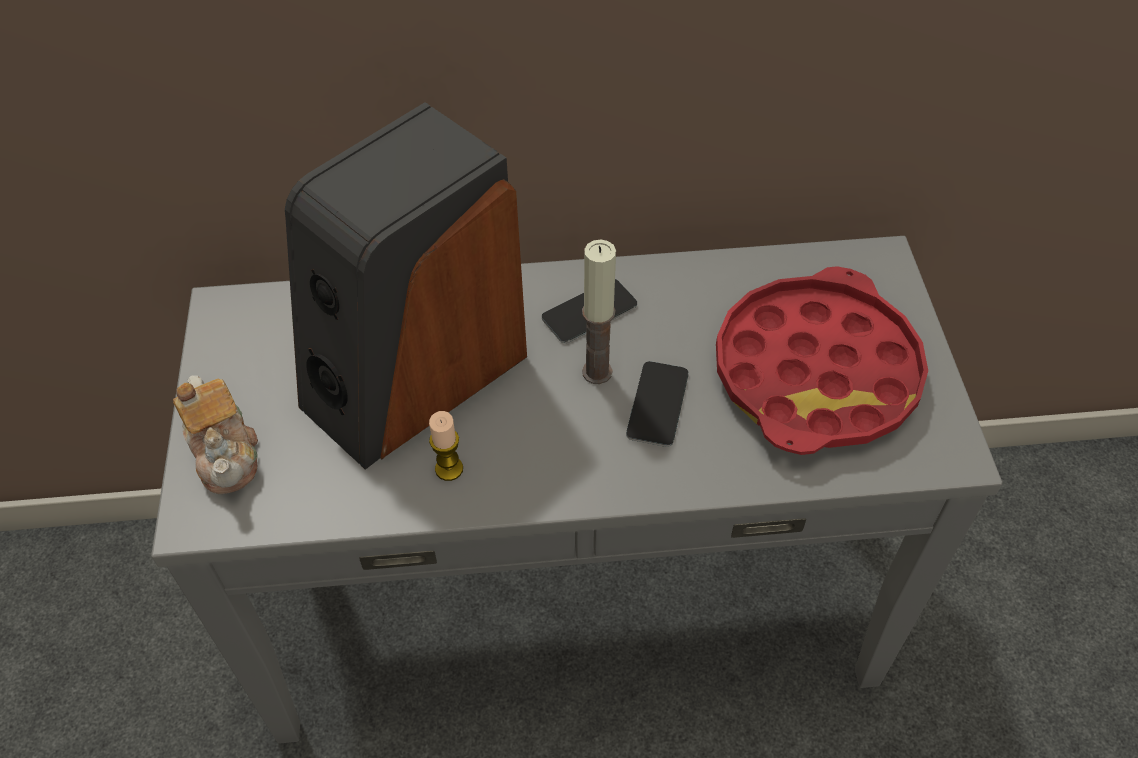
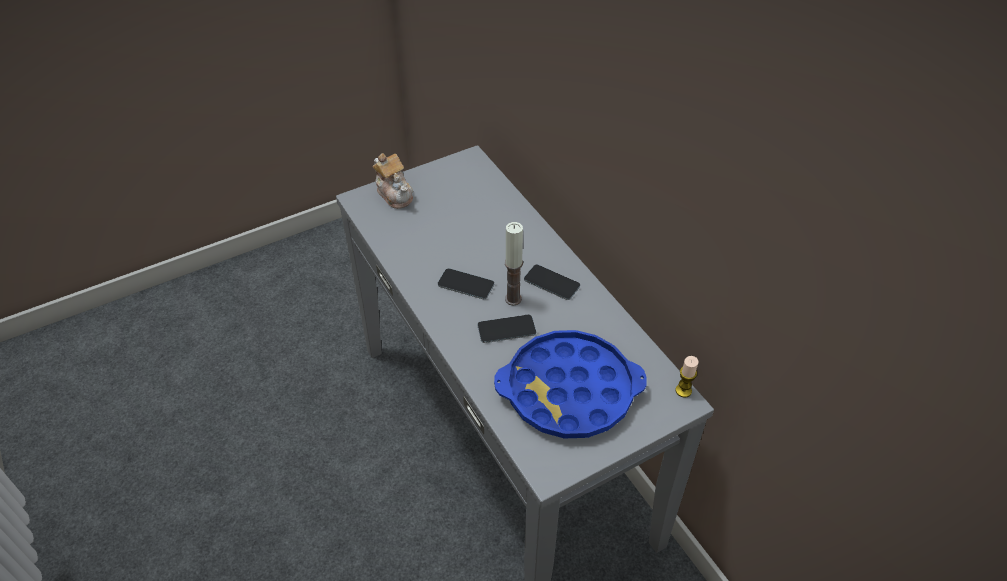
camera: 65 degrees right, 5 degrees down
teapot [173,375,258,494] -> teapot turned 75 degrees counterclockwise [372,153,413,209]
speaker [285,102,527,470] -> none
candle [429,411,463,481] -> candle moved to [675,356,698,397]
red tray [716,266,928,455] -> blue tray [494,330,647,439]
none -> phone [438,268,494,299]

